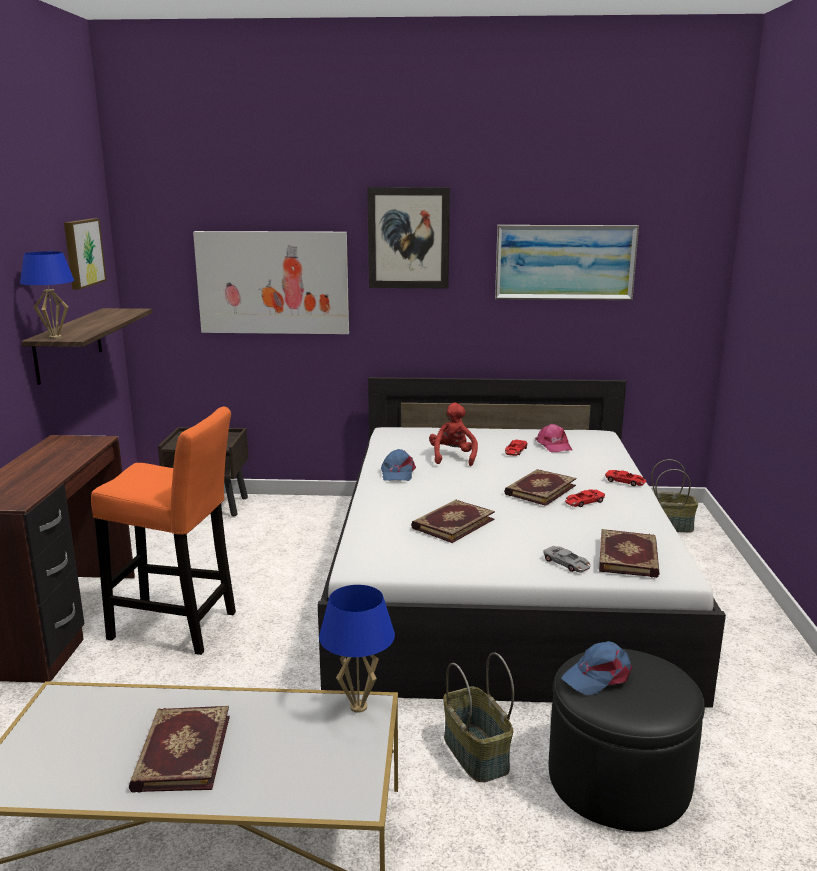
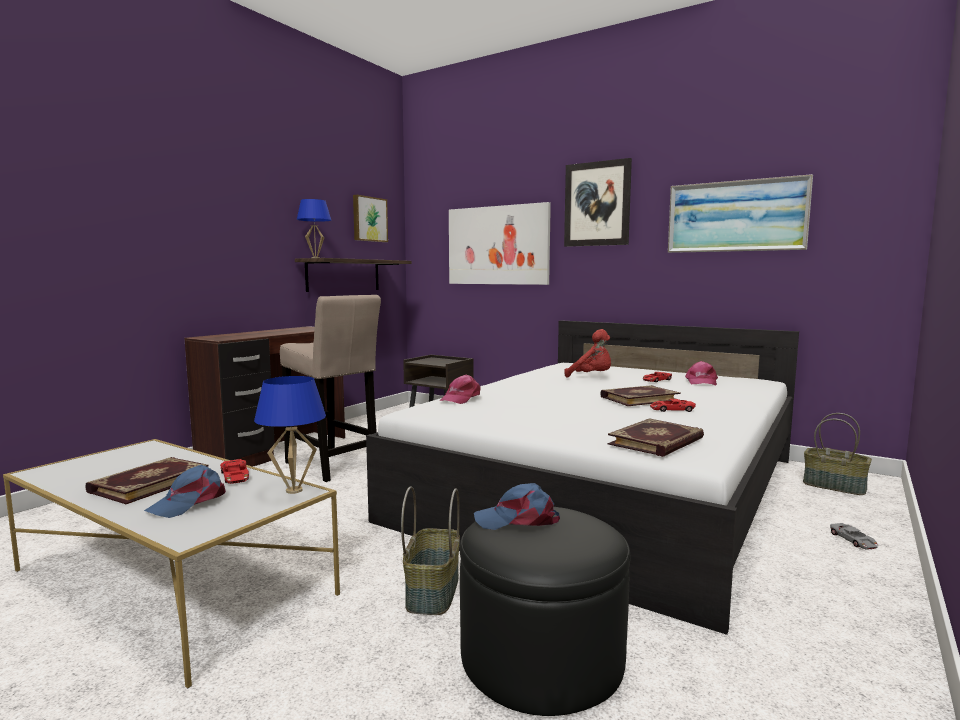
camera: 30 degrees right, 10 degrees down
orange stool [91,407,236,655] -> beige stool [280,295,381,482]
blue cap [381,449,416,481] -> blue cap moved to [144,465,226,518]
book [411,500,495,543] -> none
red plush toy [429,403,478,466] -> red plush toy turned 90 degrees clockwise [564,329,611,378]
grey toy car [543,546,591,573] -> grey toy car moved to [830,523,878,550]
red toy car [605,470,646,486] -> red toy car moved to [220,459,249,484]
none -> pink cap [440,375,480,404]

